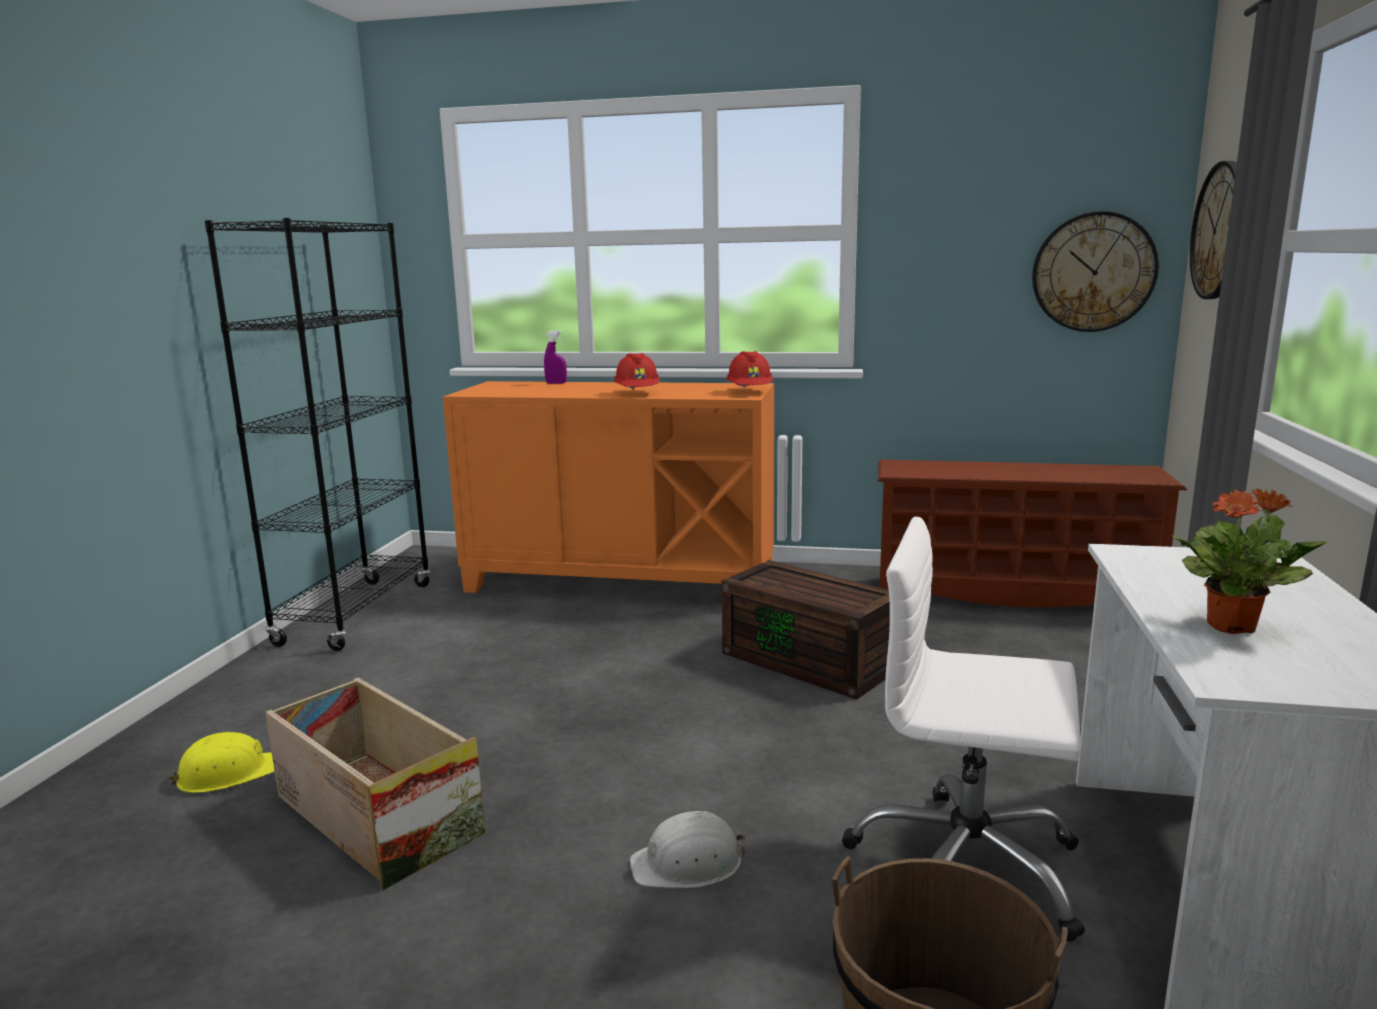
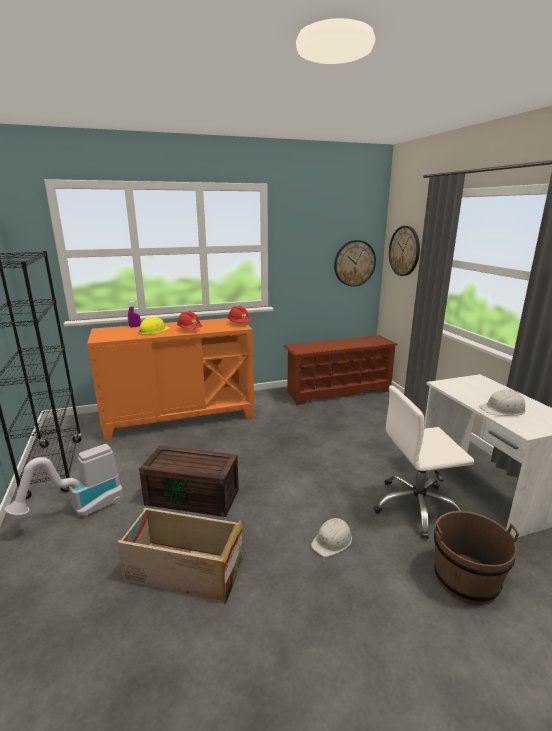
camera: 30 degrees left, 5 degrees up
yellow hard hat [167,732,275,793] -> yellow hard hat moved to [139,317,170,334]
brown storage box [722,560,890,700] -> brown storage box moved to [139,446,239,517]
potted plant [1172,488,1327,634] -> white hard hat [479,389,526,416]
none -> vacuum cleaner [5,444,124,517]

